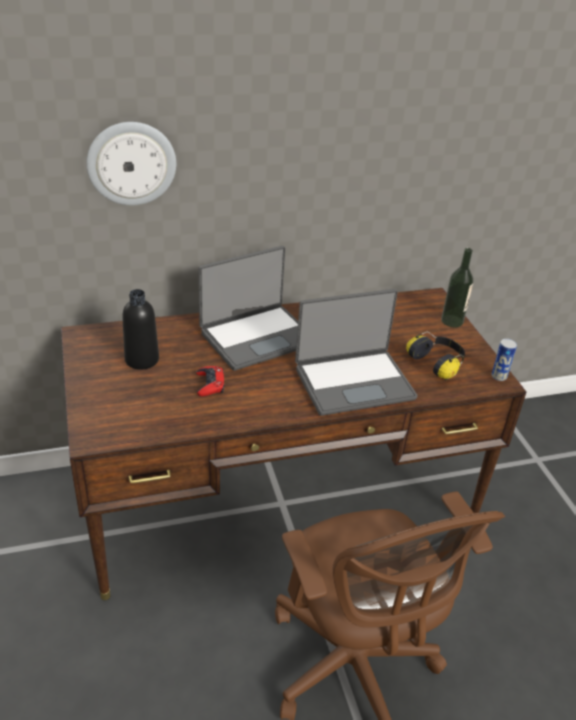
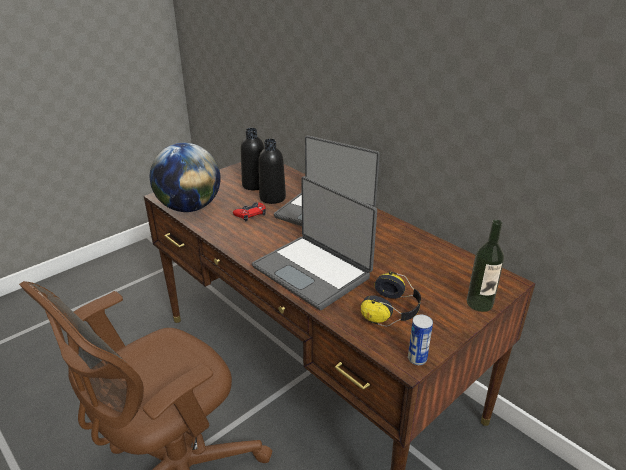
camera: 65 degrees right, 5 degrees down
wall clock [86,122,176,205] -> none
none -> globe [150,143,221,212]
none -> black bottle [259,139,286,204]

